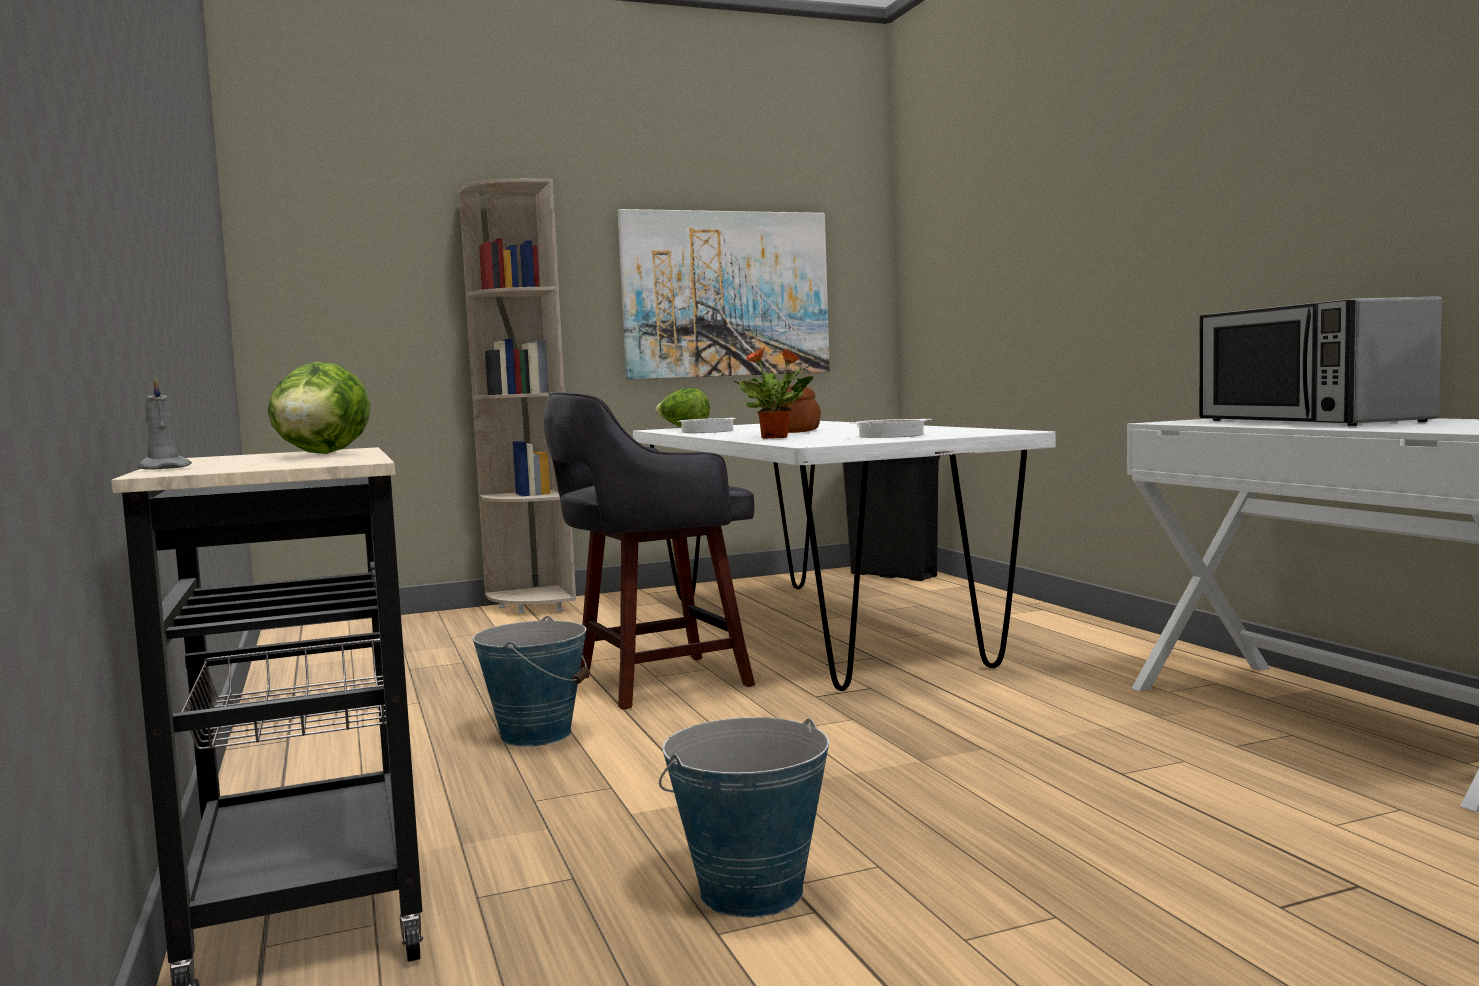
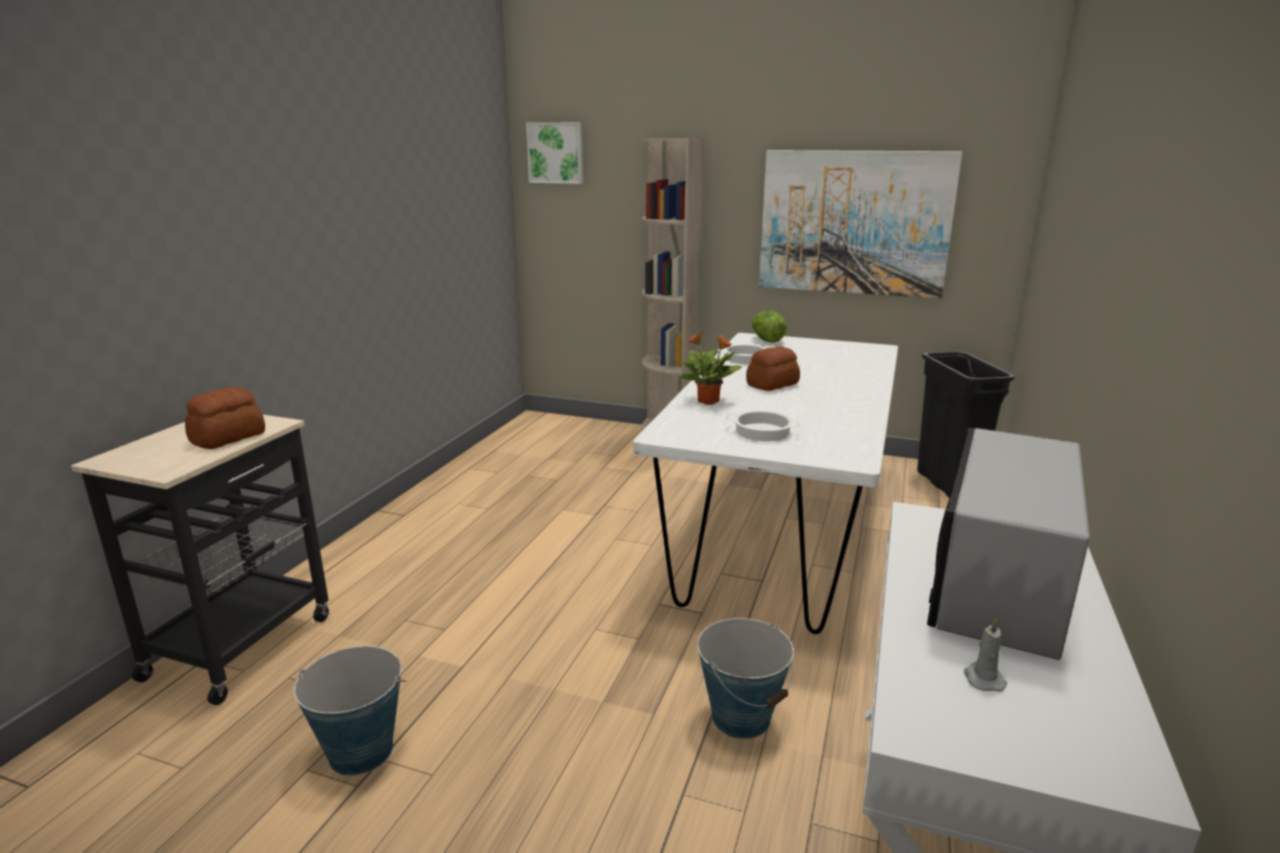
camera: 40 degrees right, 15 degrees up
grey candle [138,377,192,470] -> grey candle moved to [964,618,1007,692]
lettuce [268,361,371,454] -> bread [185,386,265,449]
bucket [473,616,590,747] -> bucket moved to [697,618,794,739]
grey stool [544,392,755,709] -> none
none -> picture [526,122,583,184]

